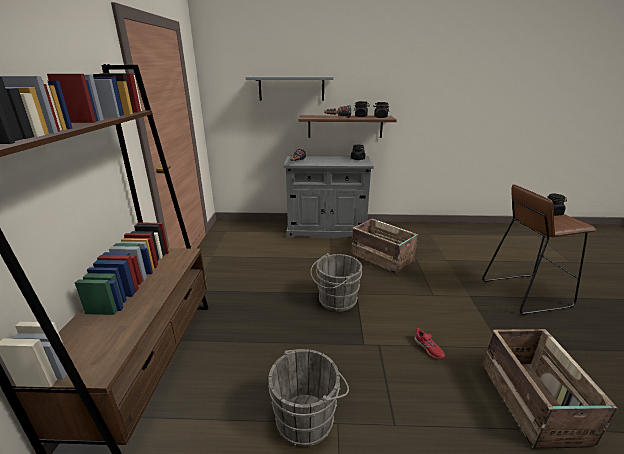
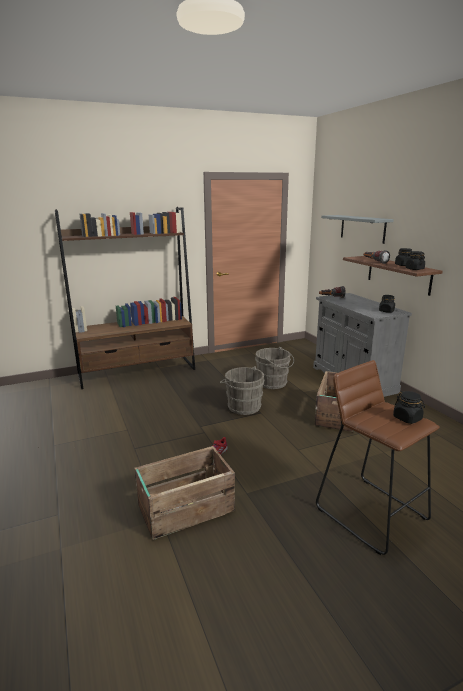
camera: 65 degrees right, 5 degrees down
grey bucket [268,349,349,447] -> grey bucket moved to [255,347,294,389]

